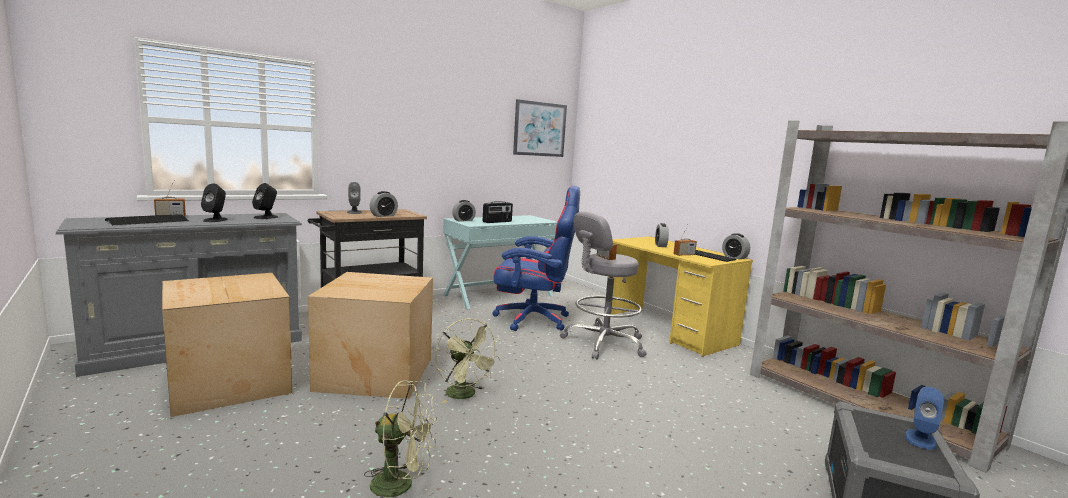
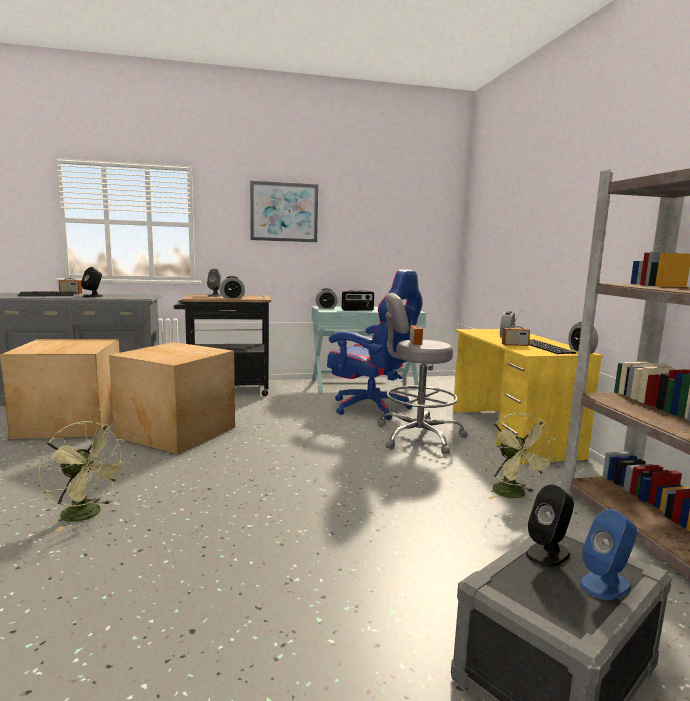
camera: 25 degrees right, 0 degrees up
black speaker [252,183,278,219] -> black speaker moved to [526,484,574,567]
green fan [435,318,500,403] -> green fan moved to [484,412,557,499]
picture [513,99,567,157] -> picture moved to [250,181,318,242]

